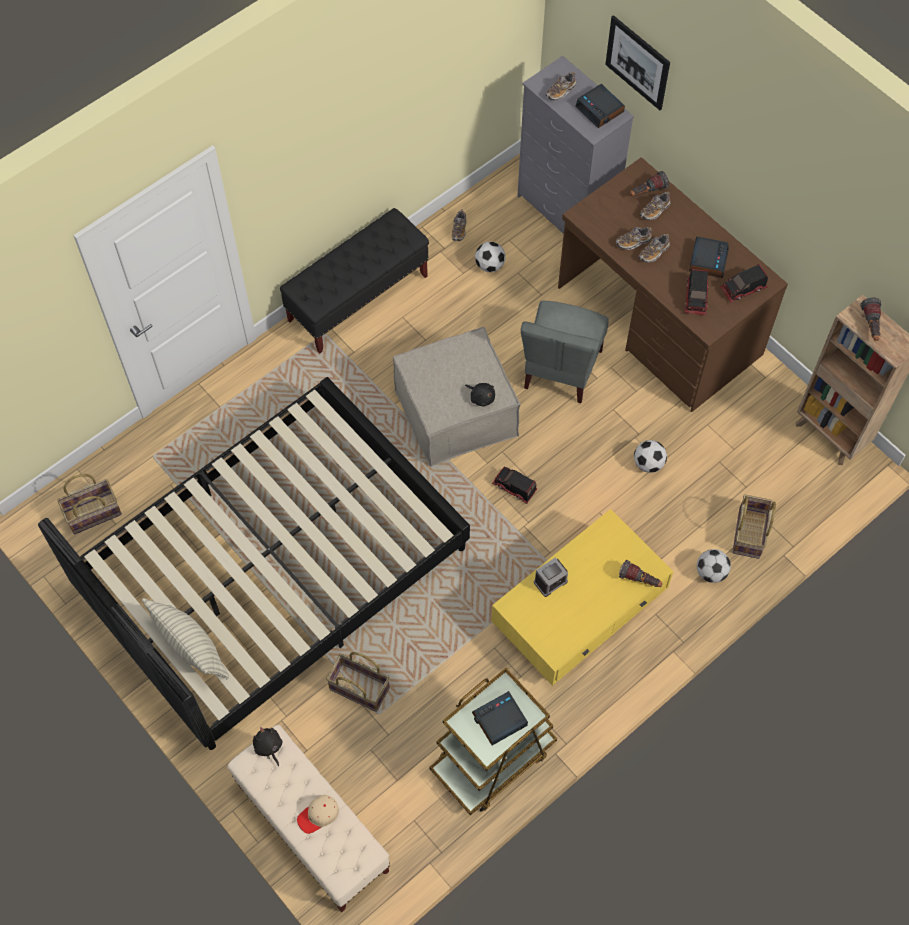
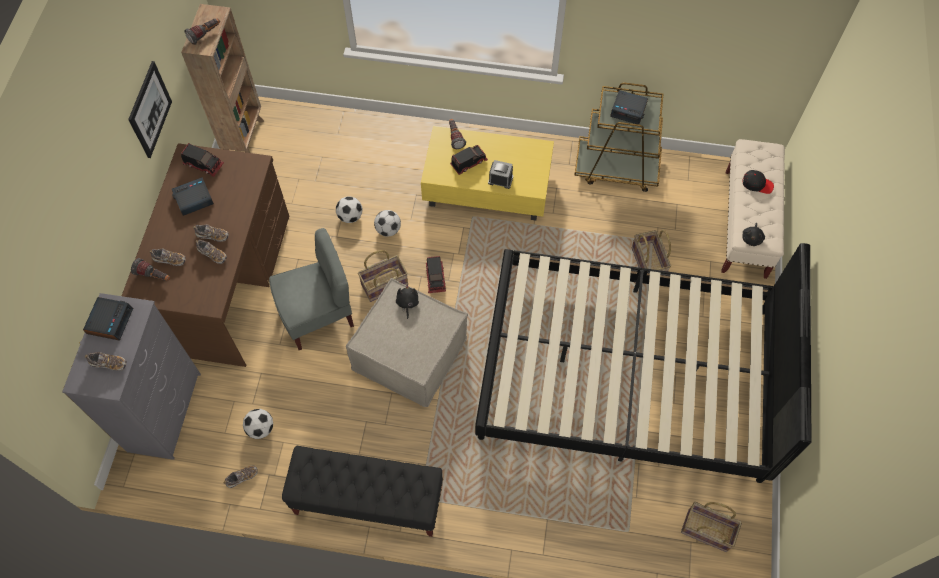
camera: 130 degrees left, 0 degrees up
pillow [142,598,229,680] -> none
beige cap [297,795,339,834] -> black cap [742,170,774,194]
picture [605,15,670,110] -> picture moved to [128,61,172,158]
toy truck [684,269,709,315] -> toy truck moved to [450,145,488,175]
football [697,549,731,583] -> football moved to [374,210,401,237]
basket [732,495,776,559] -> basket moved to [358,250,408,302]

